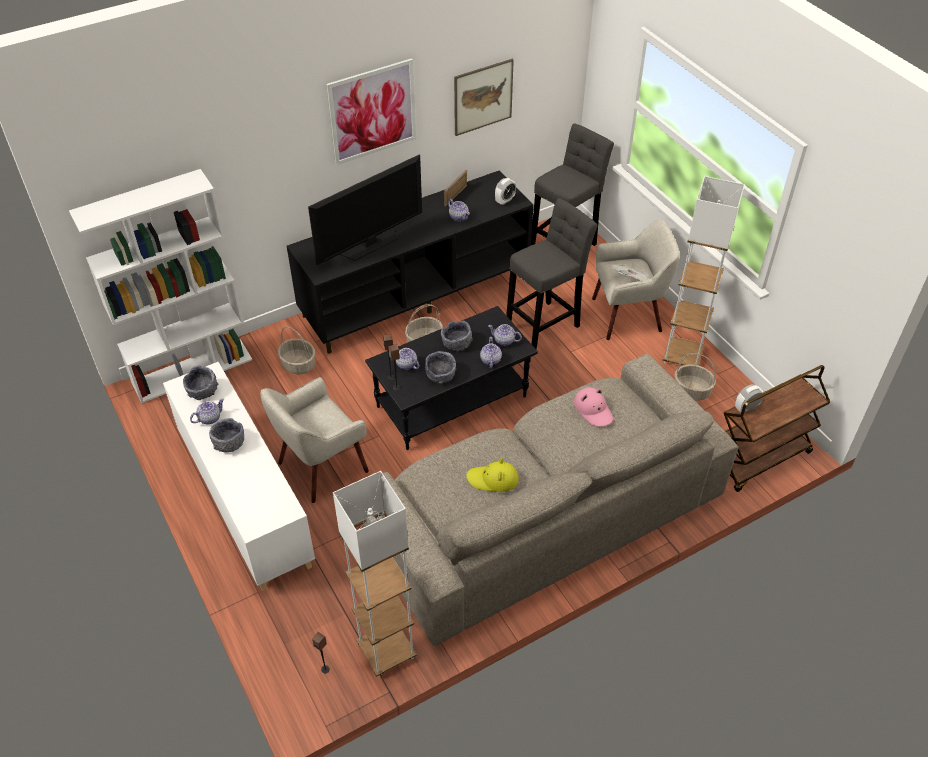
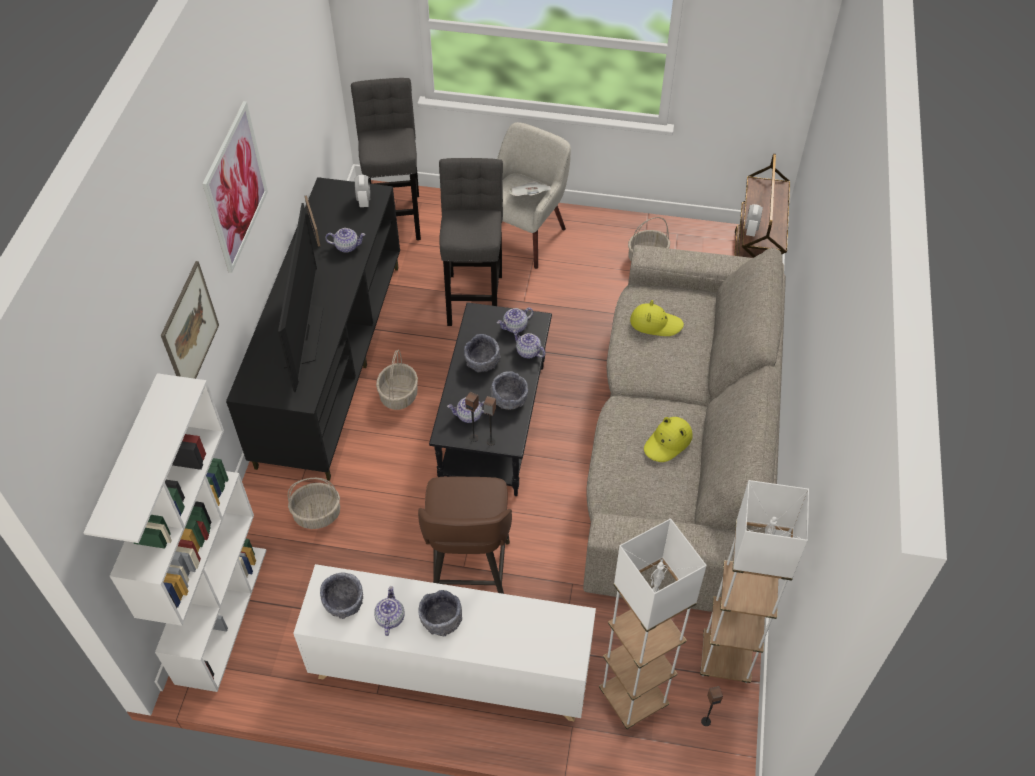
camera: 50 degrees left, 5 degrees up
beige armchair [260,377,369,503] -> brown stool [418,477,512,594]
picture [454,59,514,136] -> picture moved to [161,261,219,379]
pink hat [574,387,613,427] -> yellow hat [630,300,684,336]
white floor lamp [663,176,745,366] -> white floor lamp moved to [599,518,707,729]

